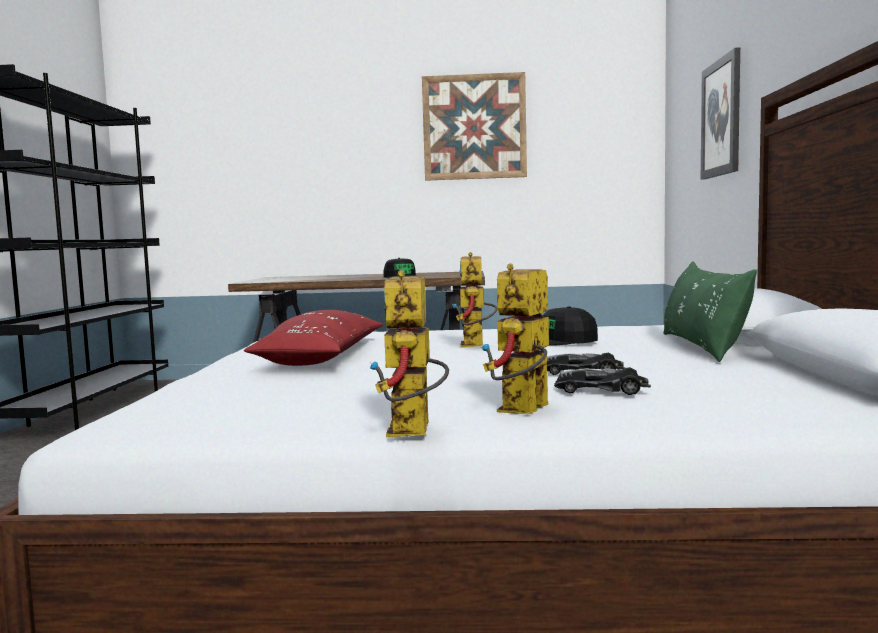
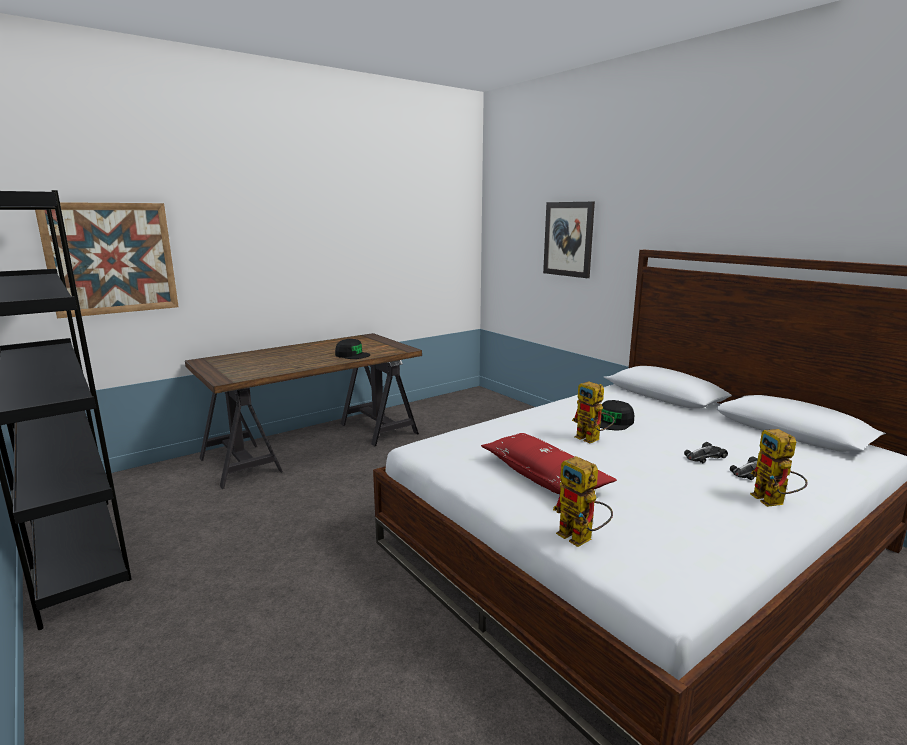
camera: 40 degrees left, 10 degrees up
toy robot [369,270,449,437] -> toy robot moved to [553,456,613,547]
picture [422,72,527,181] -> picture moved to [35,202,179,318]
green pillow [663,261,757,362] -> none

